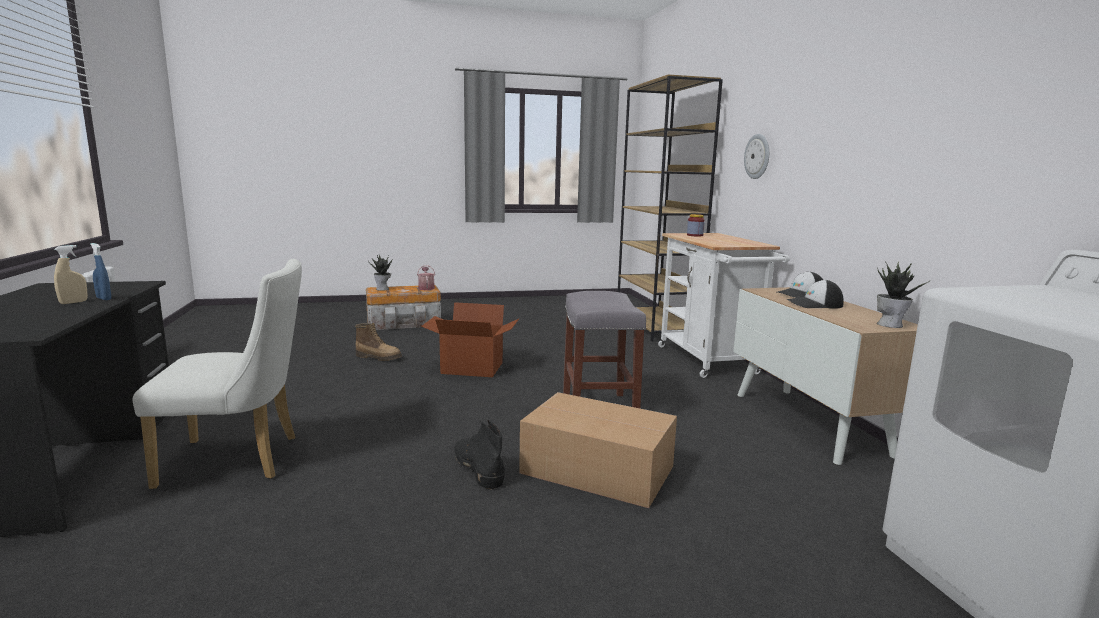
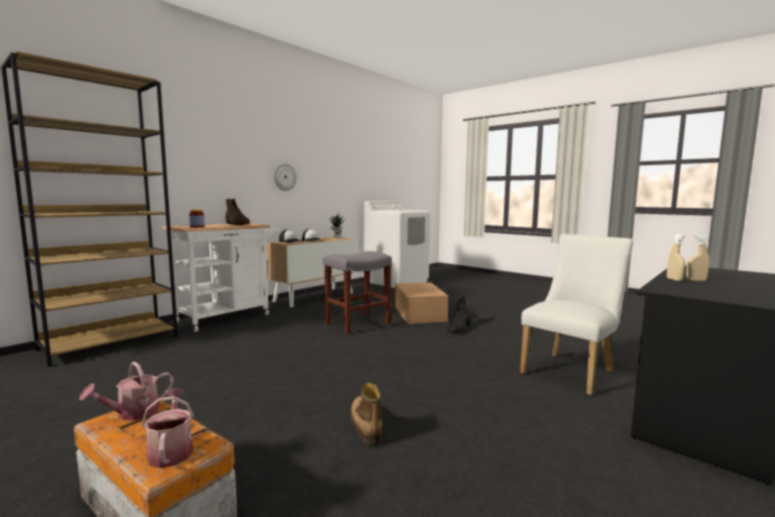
camera: 125 degrees left, 5 degrees down
blue spray bottle [90,243,111,300] -> beige spray bottle [667,234,686,281]
white chair [133,259,302,489] -> white chair turned 90 degrees clockwise [520,234,633,395]
potted plant [368,255,392,291] -> watering can [141,388,194,468]
cardboard box [421,302,519,377] -> none
wall clock [744,134,769,179] -> wall clock moved to [274,163,297,191]
none -> brown boot [225,199,250,225]

